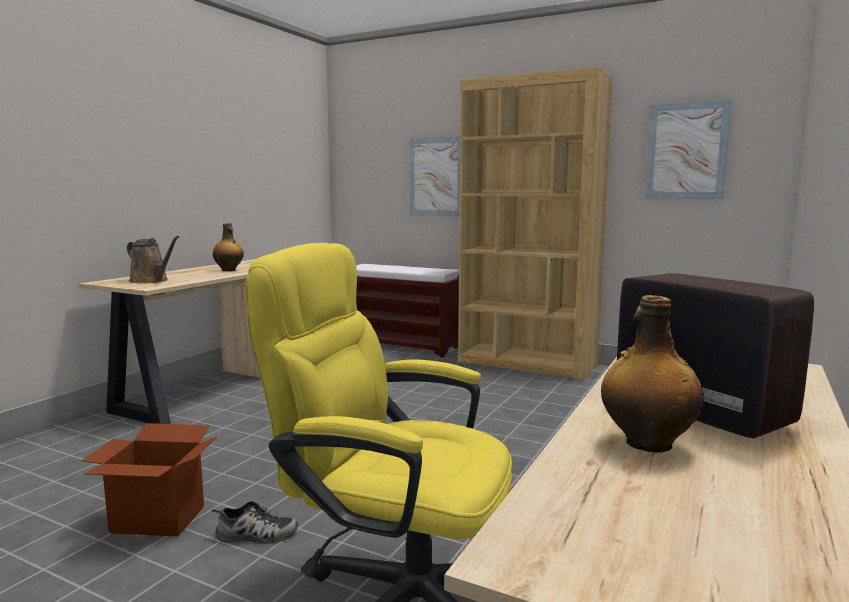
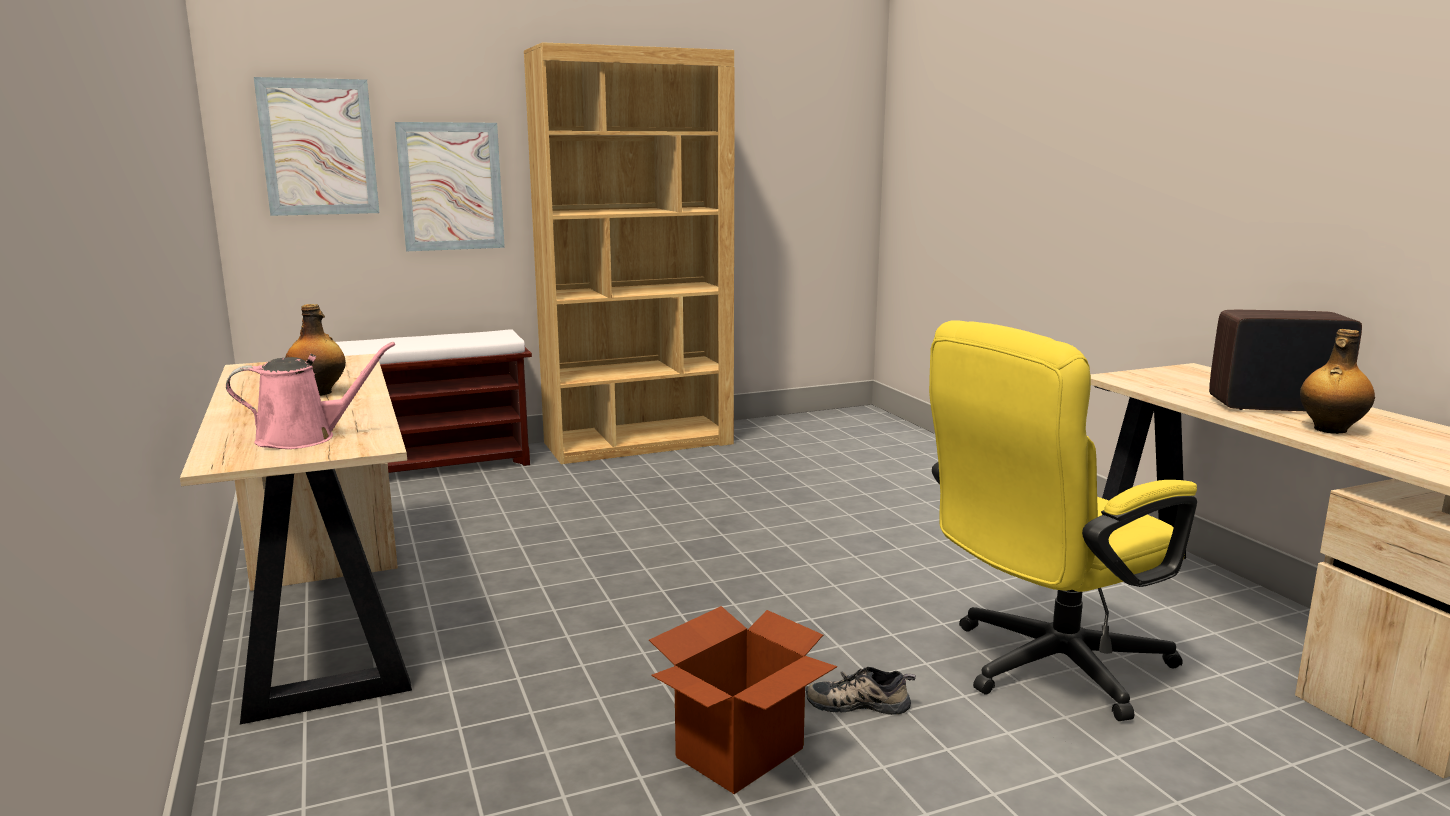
camera: 50 degrees left, 5 degrees up
brown watering can [127,236,179,283] -> pink watering can [226,342,395,449]
shoe [211,501,298,544] -> shoe turned 120 degrees counterclockwise [806,667,916,715]
picture [645,100,732,199] -> picture moved to [254,77,379,216]

